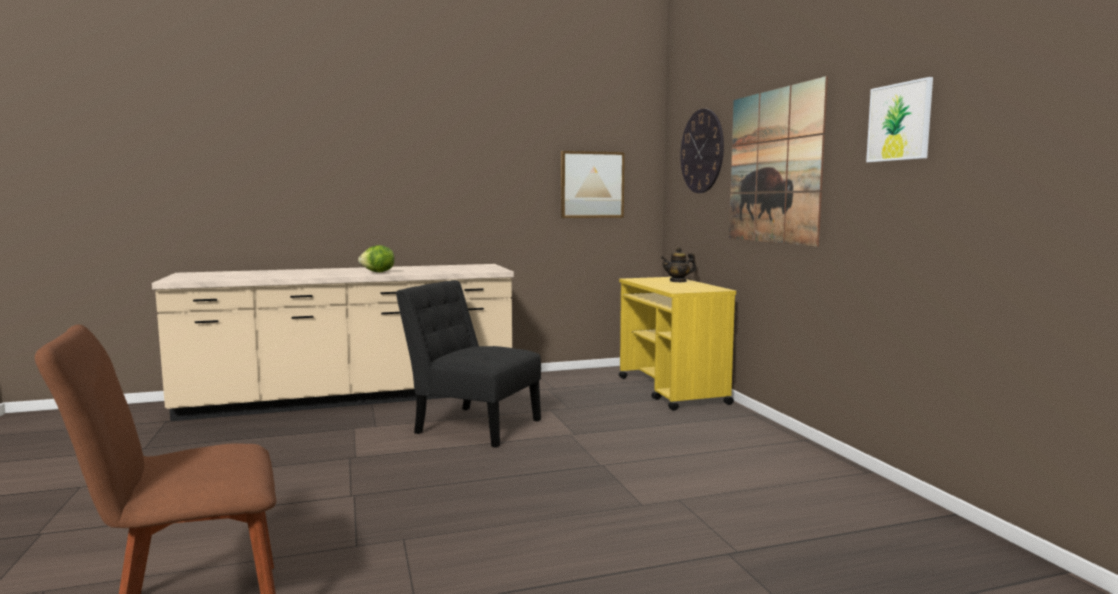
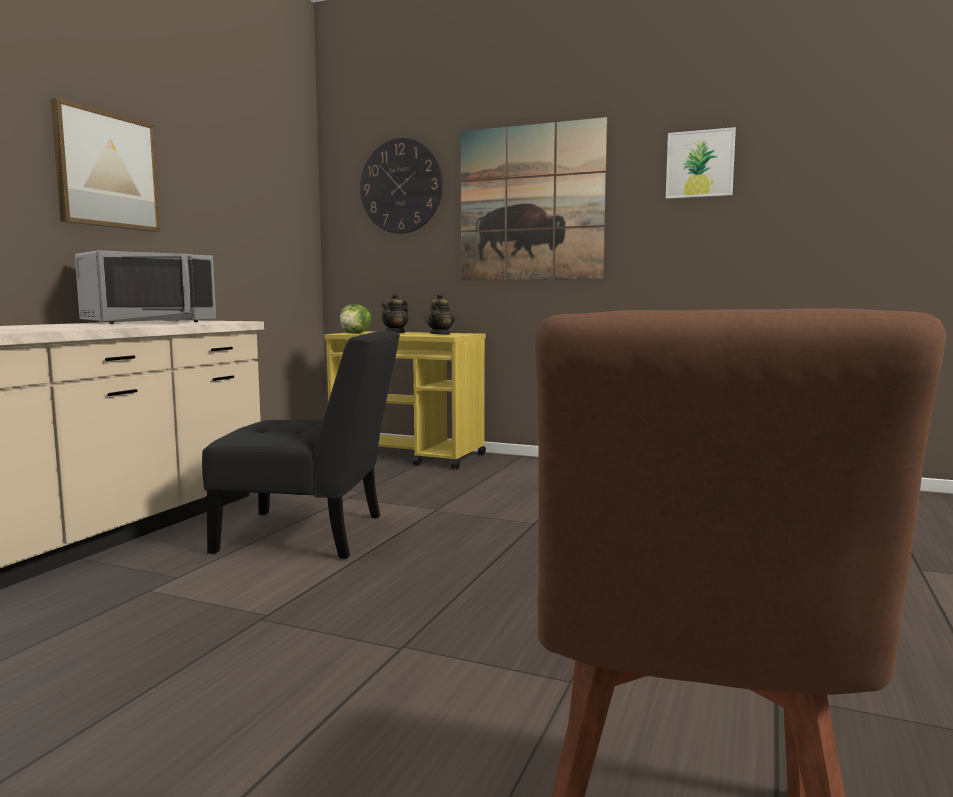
camera: 50 degrees left, 0 degrees up
lettuce [358,245,395,272] -> lettuce moved to [340,304,371,334]
black chair [396,280,541,448] -> black chair turned 150 degrees counterclockwise [202,330,400,559]
picture [561,151,625,218] -> picture moved to [51,98,160,232]
none -> grey microwave [75,250,216,324]
none -> teapot [425,293,455,335]

